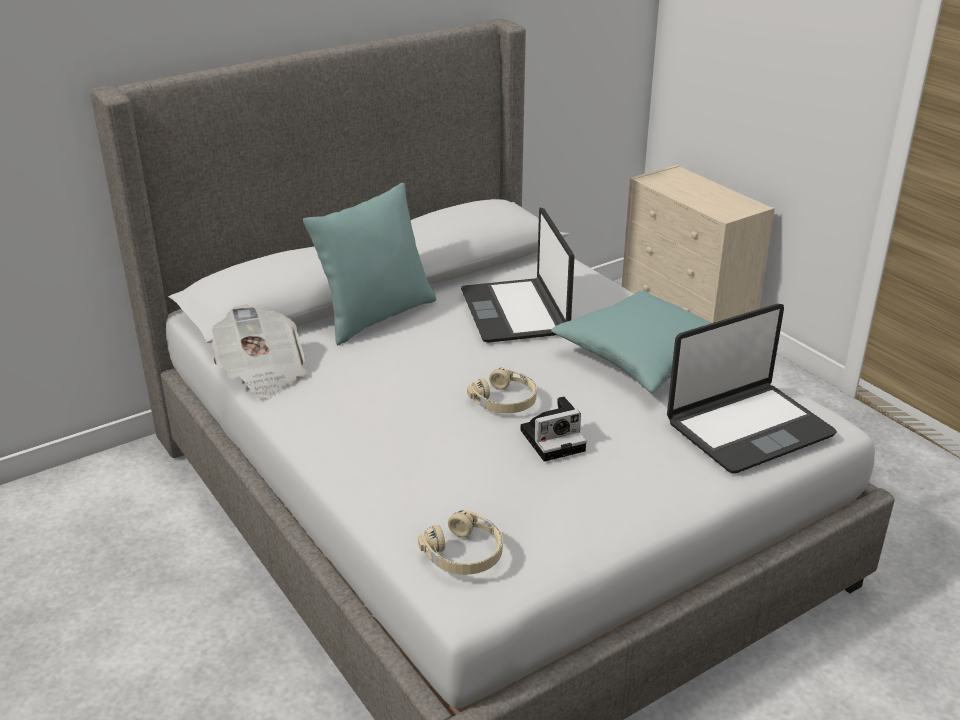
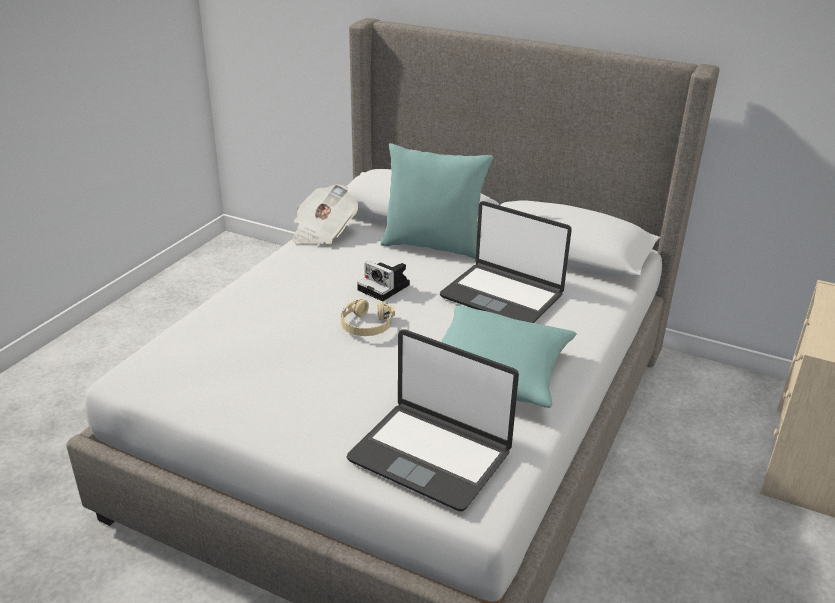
camera: 60 degrees right, 0 degrees up
beige headphones [418,510,503,575] -> none
laptop [461,208,575,343] -> laptop turned 105 degrees counterclockwise [440,201,572,323]
camera [521,396,587,462] -> camera moved to [357,261,410,301]

